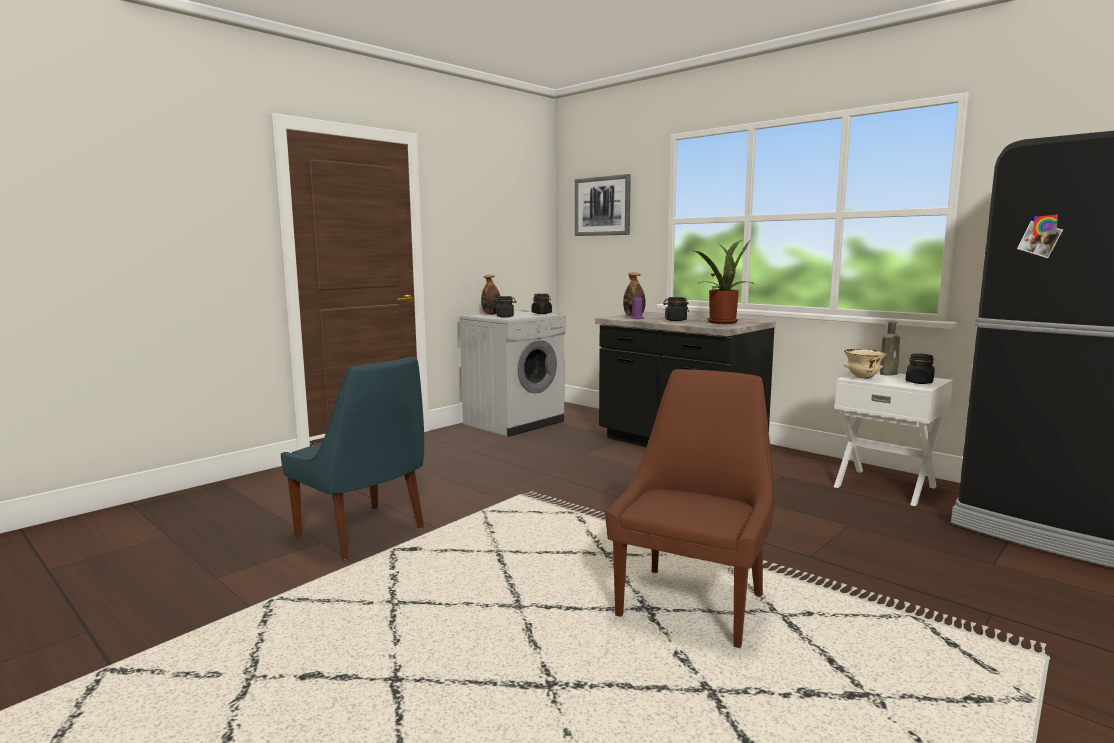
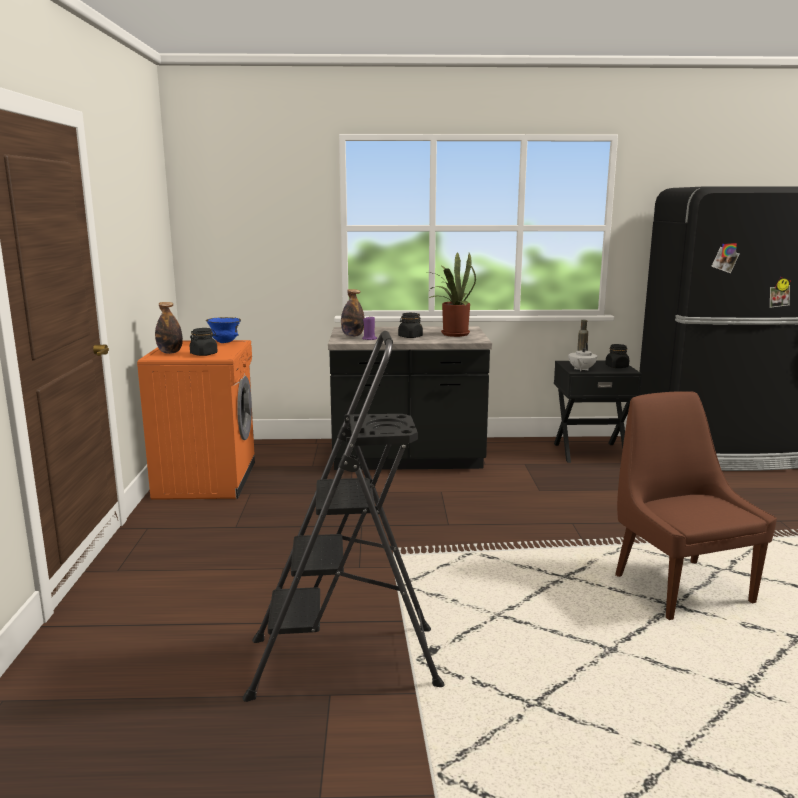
camera: 45 degrees left, 5 degrees up
blue chair [280,357,424,560] -> step ladder [243,331,445,702]
white washing machine [460,310,566,437] -> orange washing machine [137,340,255,500]
black jar [532,293,552,314] -> blue bowl [206,317,241,343]
picture [575,174,631,236] -> none
white nightstand [834,371,953,506] -> black nightstand [554,360,642,463]
beige bowl [843,349,887,379] -> white teapot [568,343,597,371]

